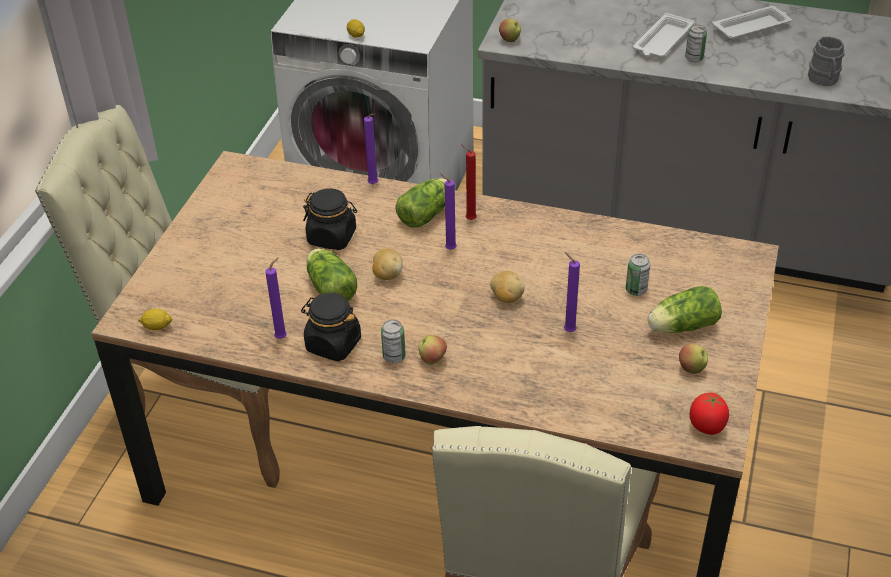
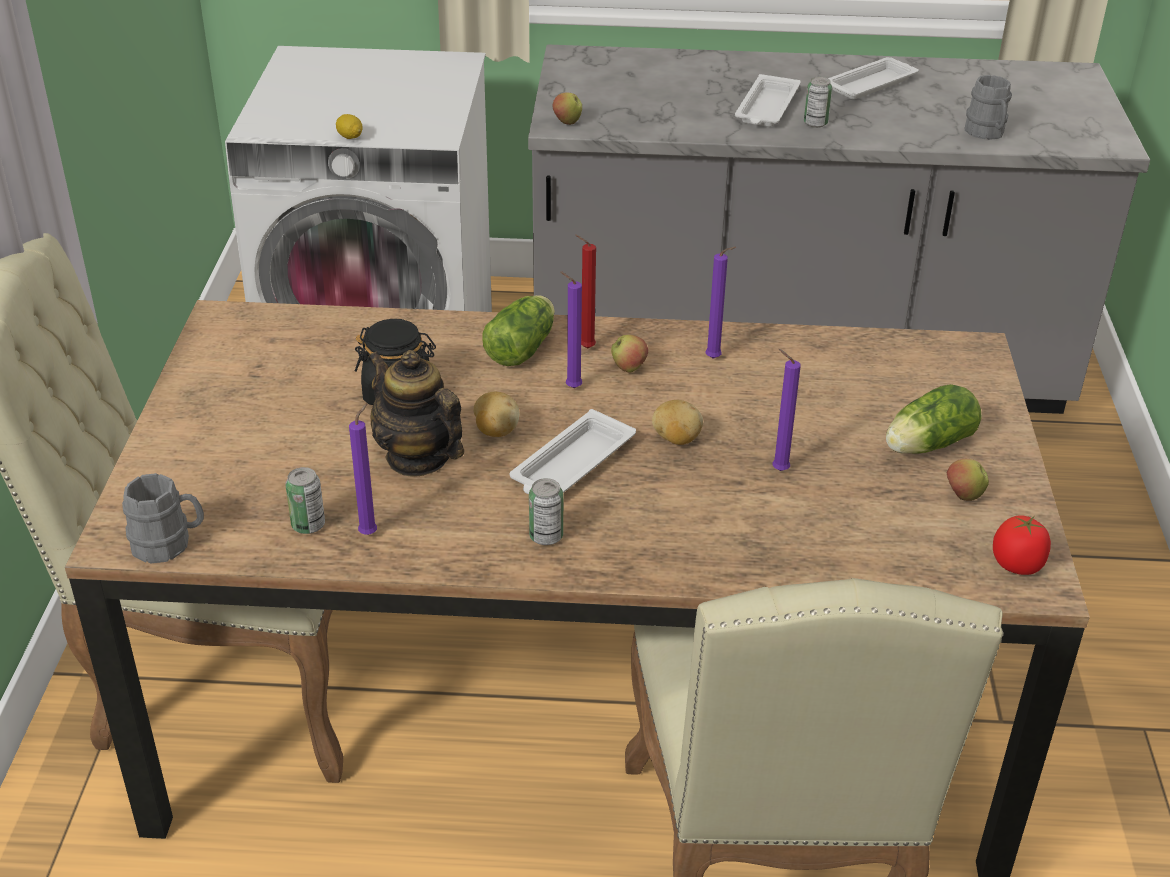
camera: 15 degrees left, 5 degrees down
lemon [138,309,172,330] -> grey mug [122,473,204,564]
black jar [301,293,361,361] -> none
lettuce [306,249,357,301] -> teapot [368,350,464,477]
purple candle [364,113,378,184] -> purple candle moved to [706,247,736,358]
apple [419,335,447,365] -> apple moved to [611,335,648,372]
can [626,254,650,296] -> can moved to [285,467,325,534]
none -> white tray [510,409,636,494]

